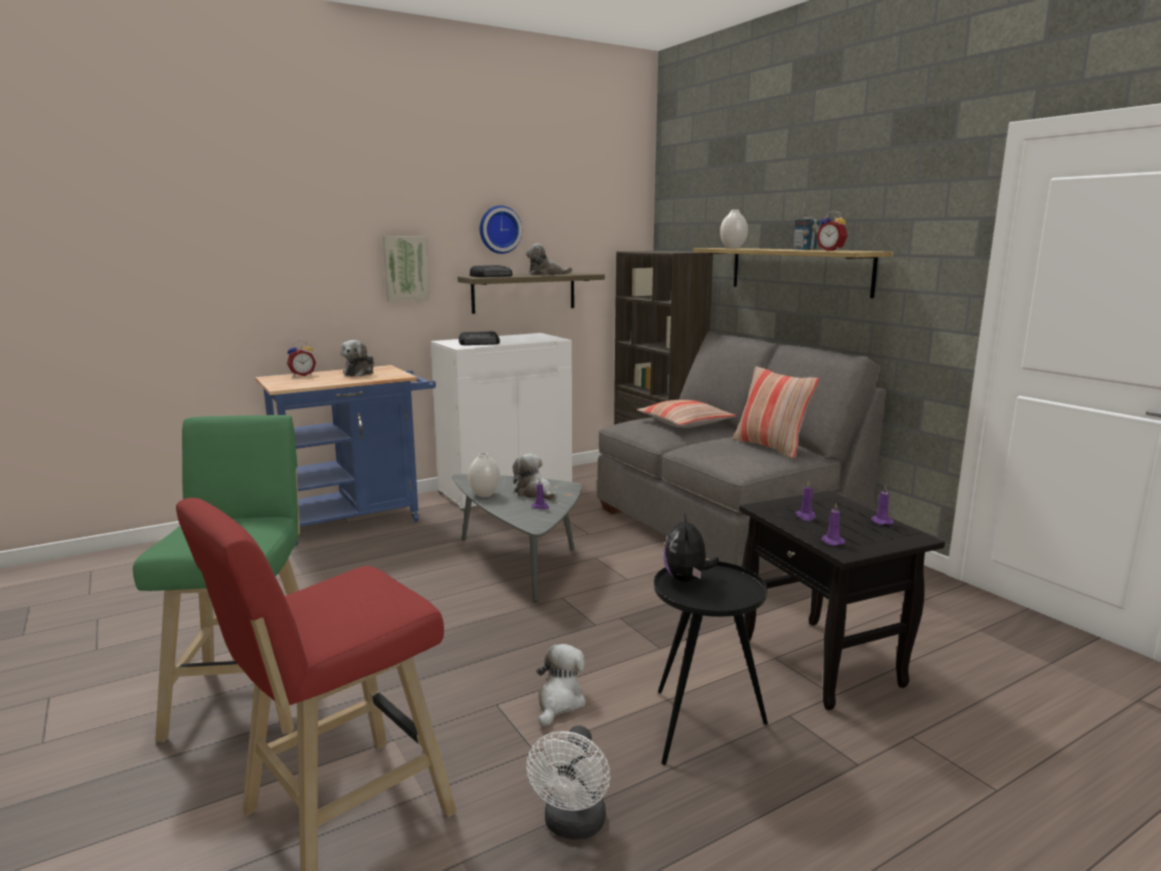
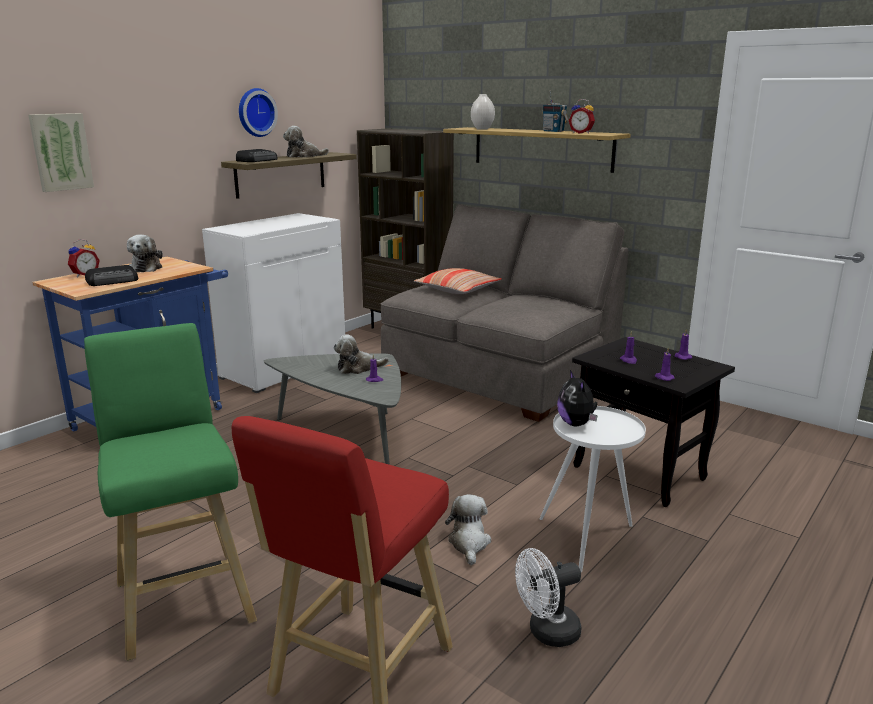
camera: 20 degrees left, 5 degrees up
picture [383,236,430,302] -> picture moved to [28,113,94,192]
radio [458,331,500,345] -> radio moved to [85,265,138,286]
white vase [468,453,500,497] -> none
plush toy [513,454,557,500] -> plush toy turned 45 degrees counterclockwise [334,335,389,374]
white fan [526,726,610,839] -> white fan turned 75 degrees clockwise [515,548,581,647]
black side table [654,560,768,765] -> white side table [539,406,646,572]
pillow [733,366,819,459] -> none

